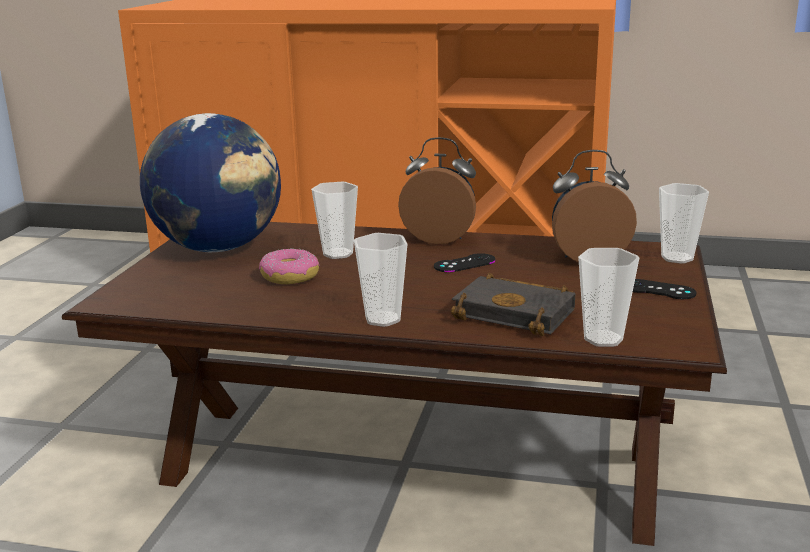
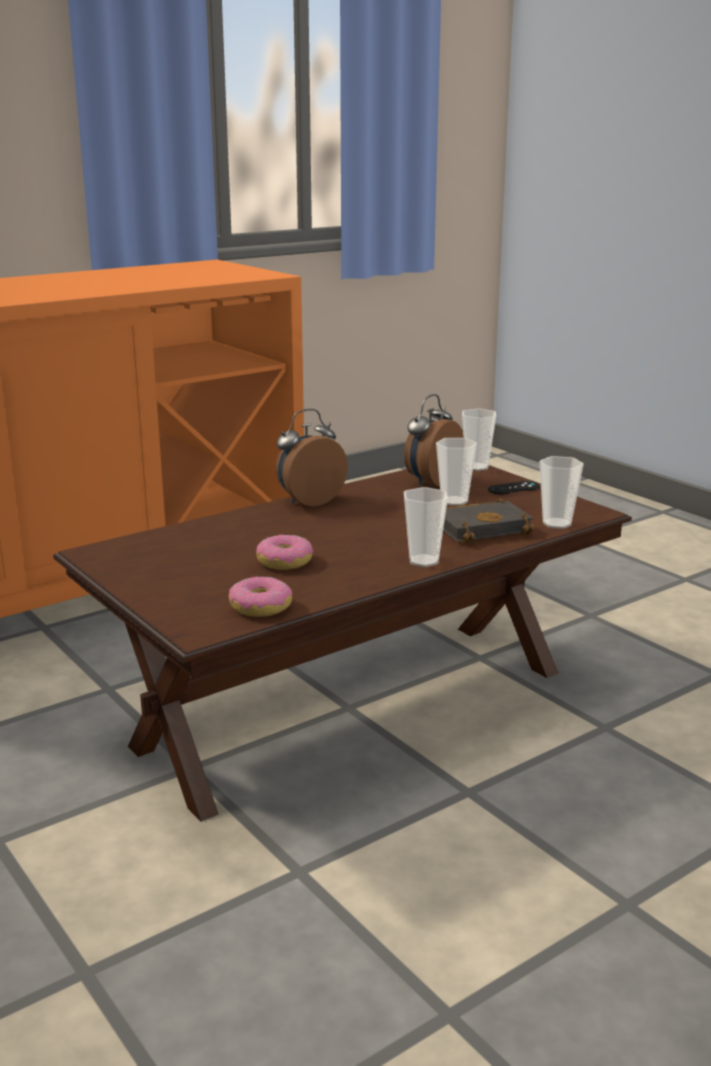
camera: 50 degrees left, 0 degrees up
globe [140,113,281,252] -> none
cup [311,182,358,259] -> cup moved to [436,438,477,506]
black game controller [434,253,495,272] -> none
none -> donut [229,576,292,617]

